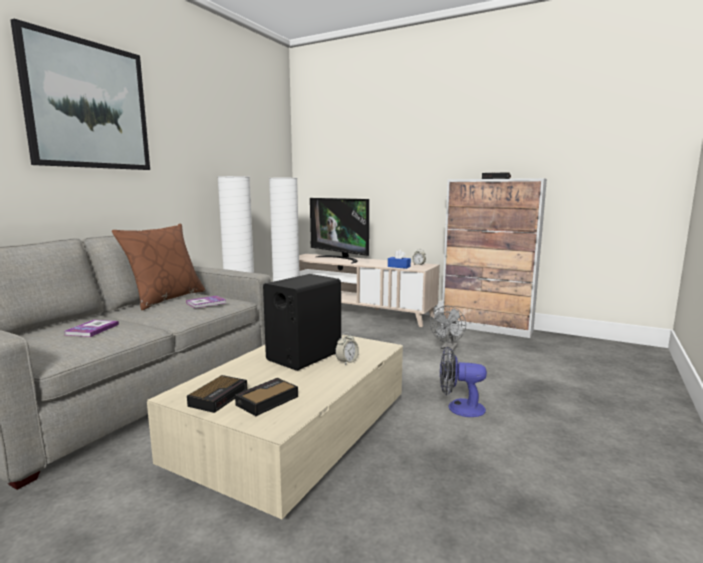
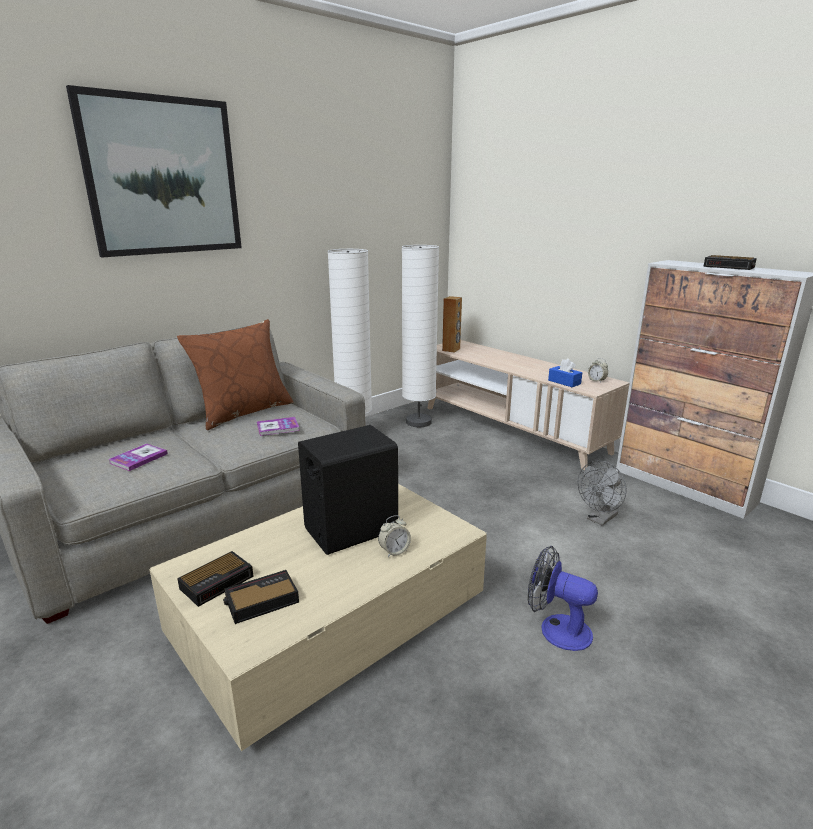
camera: 20 degrees right, 10 degrees up
television [310,198,369,263] -> none
none -> brown speaker [442,296,462,353]

